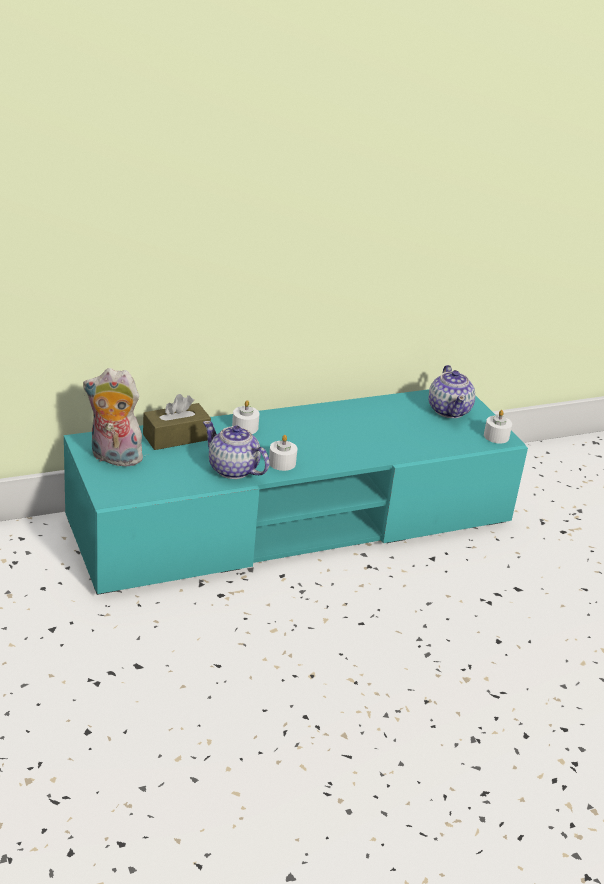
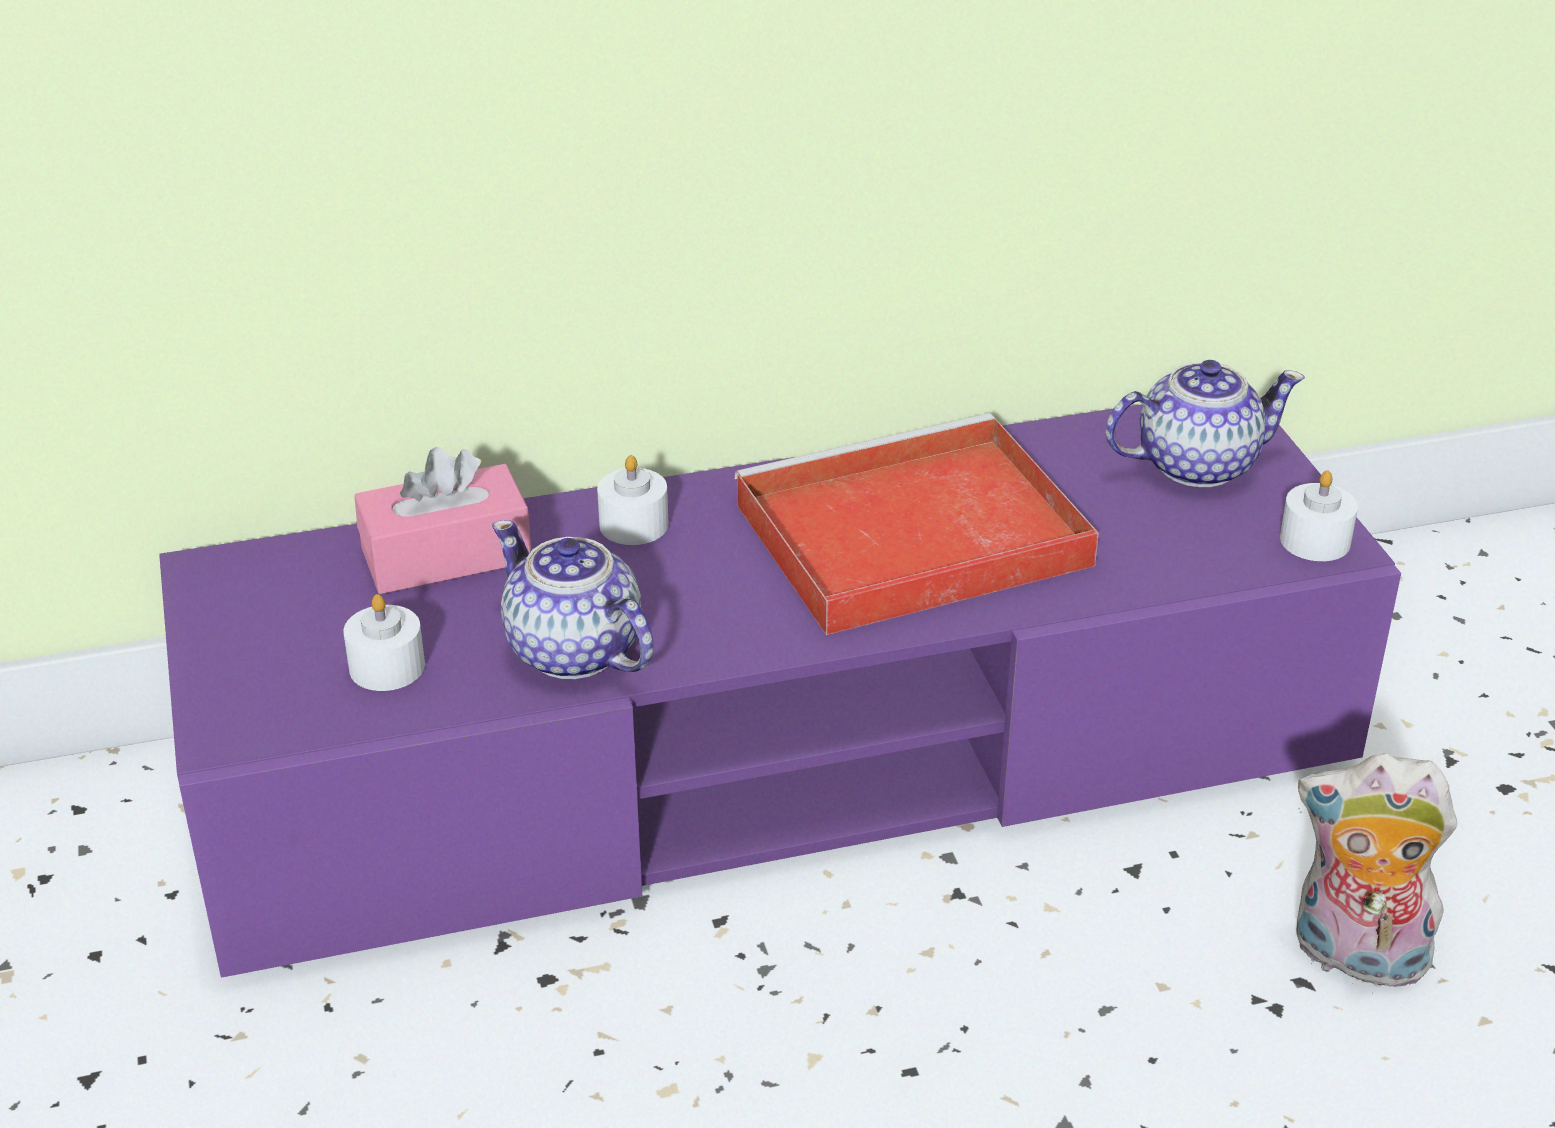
camera: 10 degrees right, 5 degrees up
turquoise tv stand [64,389,528,595] -> purple tv stand [159,404,1401,978]
plush toy [83,368,145,467] -> plush toy moved to [1296,753,1457,994]
brown tissue box [143,394,211,450] -> pink tissue box [354,447,531,594]
white candle [269,435,297,471] -> white candle moved to [343,594,425,691]
teapot [429,365,475,418] -> teapot turned 105 degrees counterclockwise [1106,360,1305,487]
none -> red tray [734,413,1099,635]

